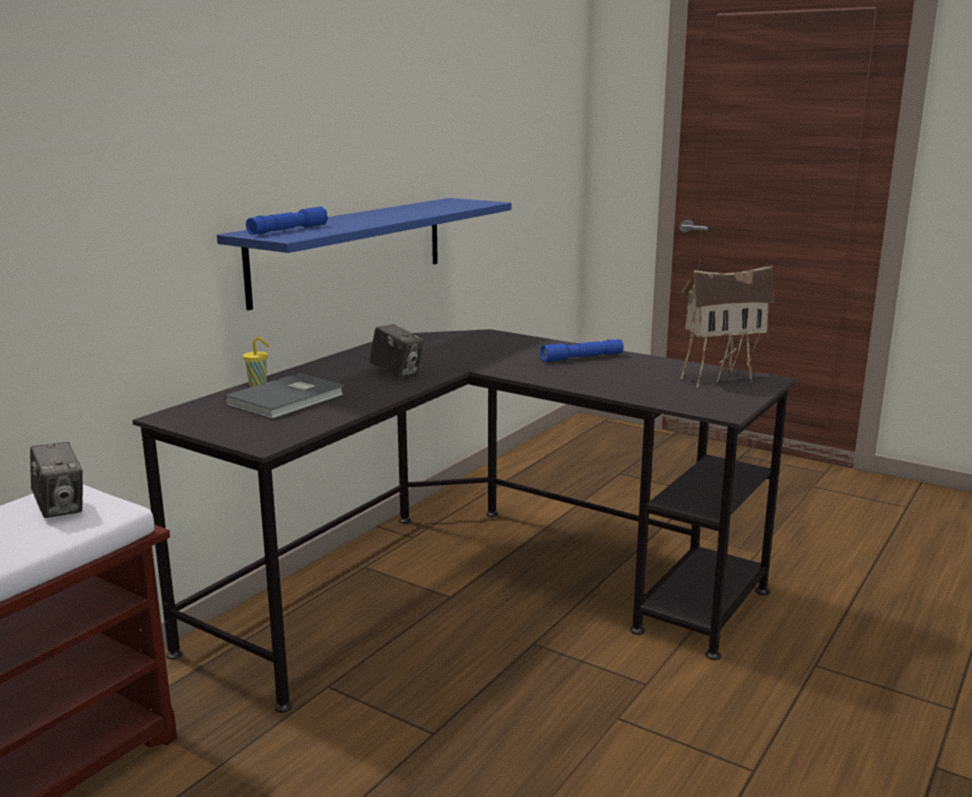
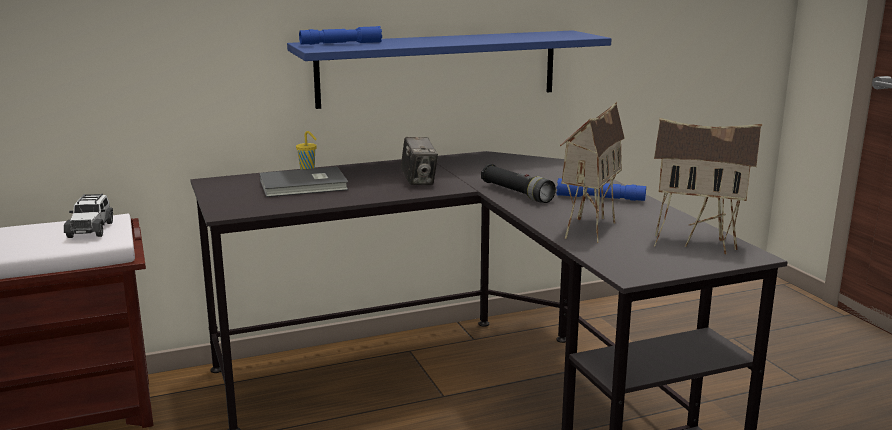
camera: 35 degrees right, 0 degrees up
camera [30,442,83,518] -> toy car [64,194,113,238]
none -> black flashlight [481,164,556,203]
none -> toy house [560,102,625,243]

